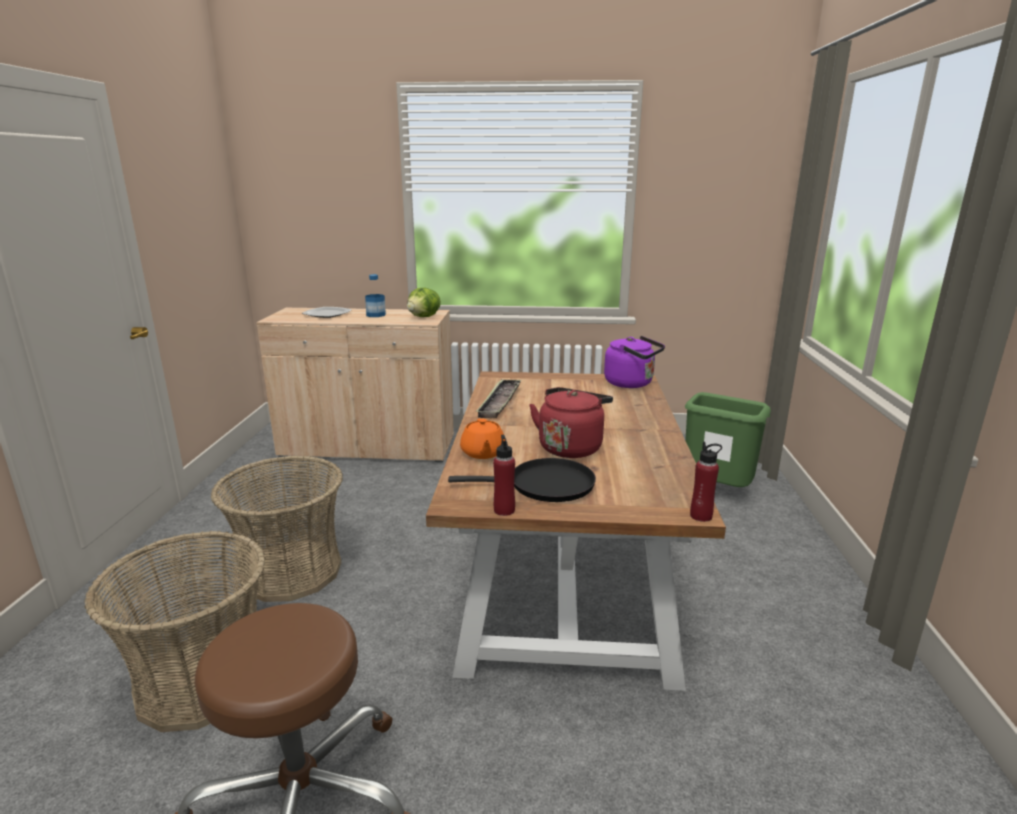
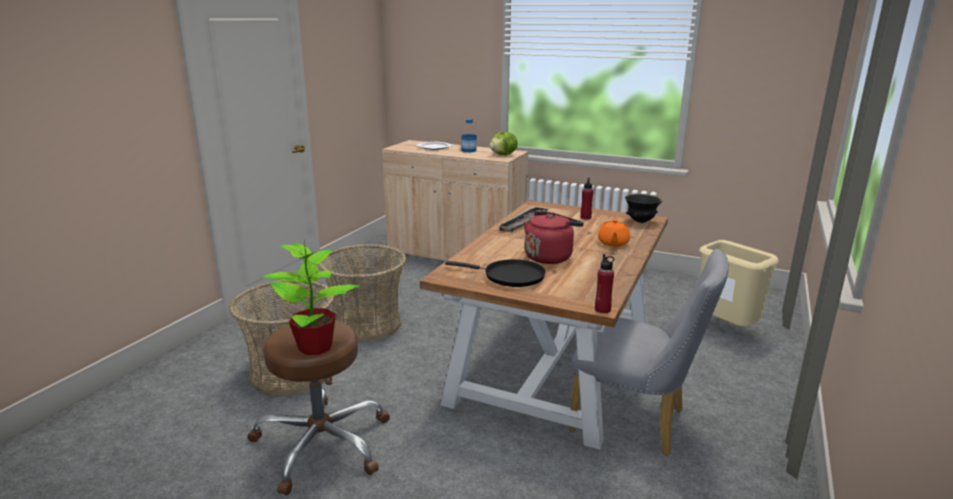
camera: 20 degrees right, 0 degrees up
orange teapot [460,419,505,459] -> orange teapot moved to [598,219,630,247]
red bottle [493,435,515,516] -> red bottle moved to [580,177,593,220]
purple kettle [604,336,665,388] -> black bowl [625,194,663,223]
green trash can [685,392,771,487] -> beige trash can [700,240,779,327]
none -> potted plant [262,239,361,355]
none -> grey chair [568,249,729,456]

